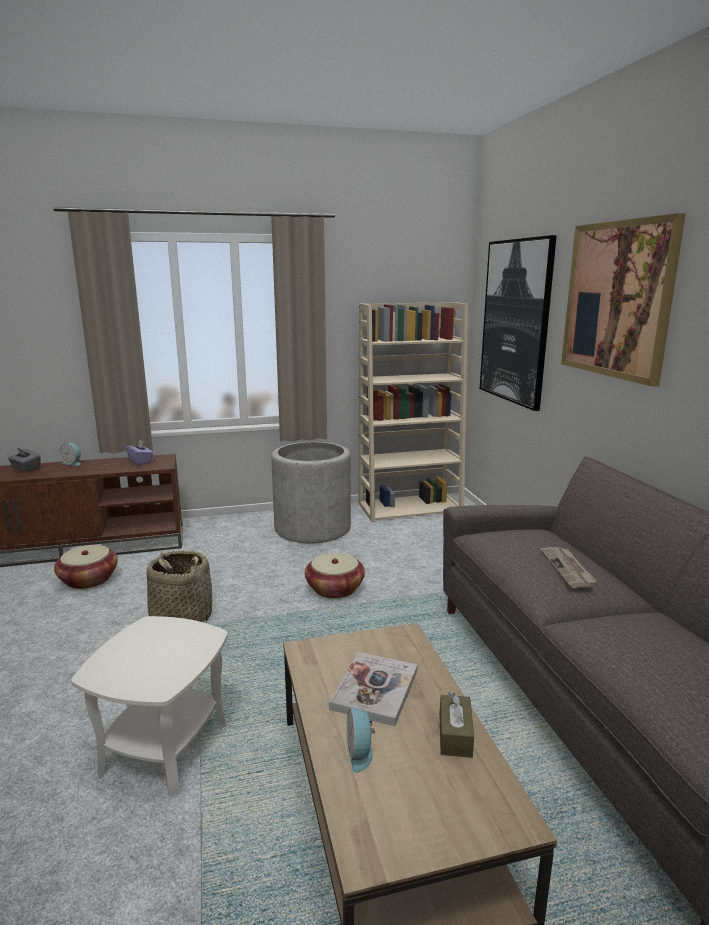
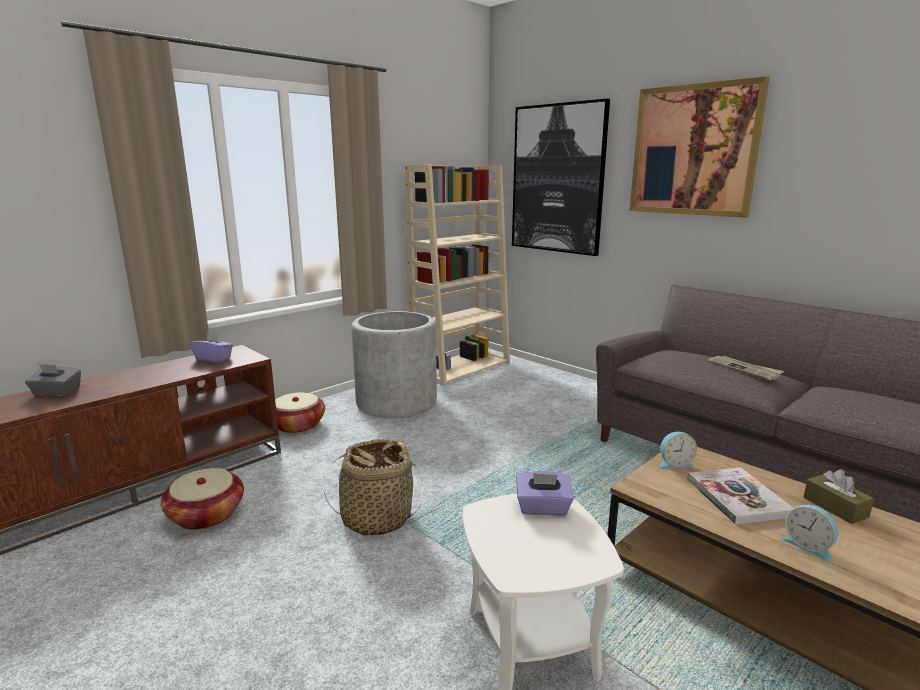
camera: 30 degrees left, 0 degrees up
alarm clock [60,443,81,466] -> alarm clock moved to [660,432,697,469]
basket [305,553,365,599] -> basket moved to [275,393,325,434]
none -> purple tissue box [516,471,574,516]

